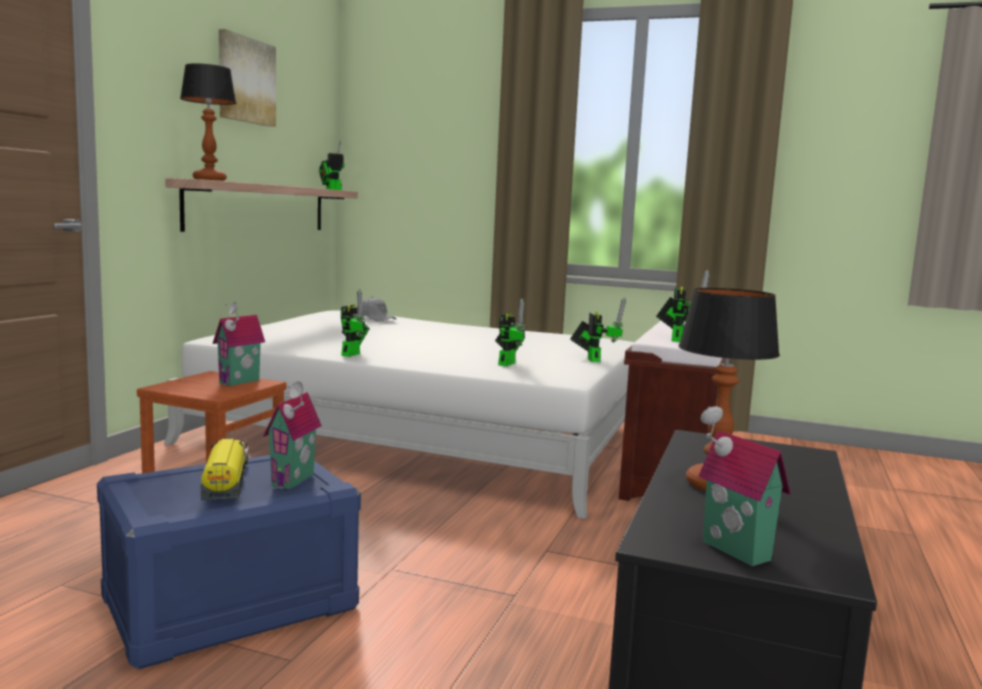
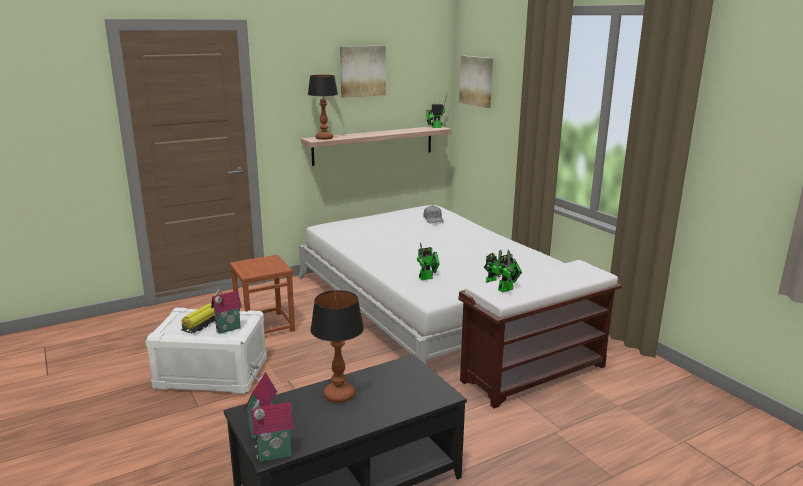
camera: 40 degrees right, 10 degrees up
blue storage box [97,455,361,669] -> white storage box [145,308,267,394]
toy house [212,302,265,386] -> toy house moved to [249,399,293,462]
toy robot [341,289,370,357] -> none
none -> picture [459,56,493,108]

